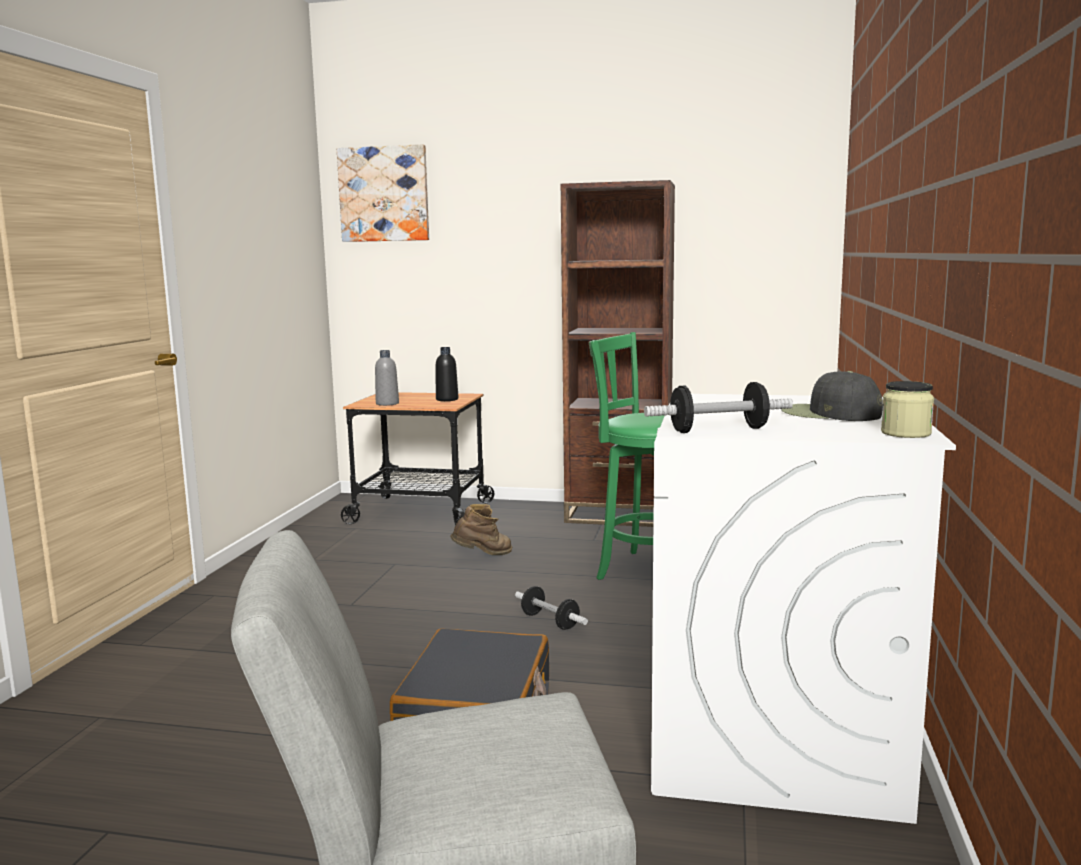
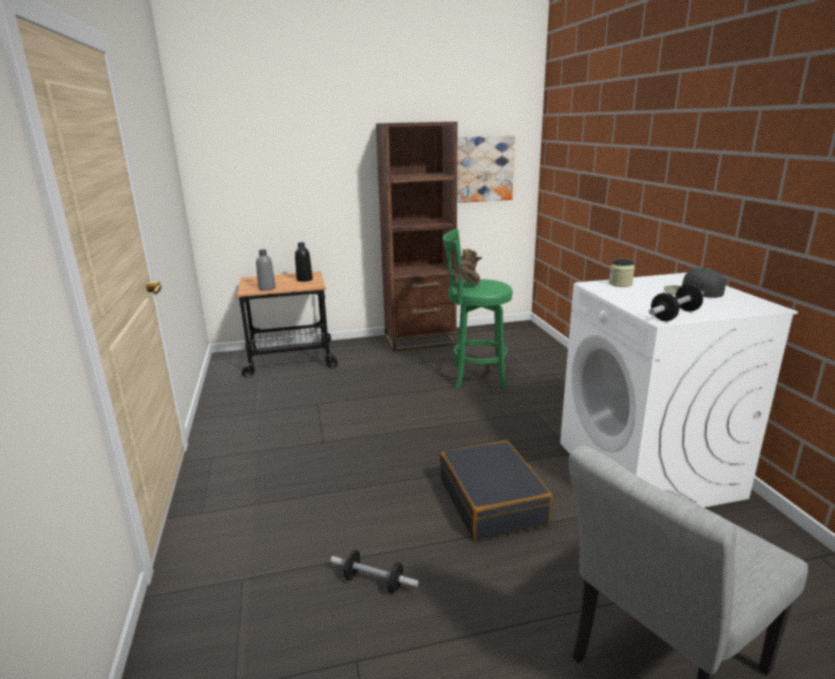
camera: 25 degrees left, 10 degrees up
picture [337,144,429,242] -> picture moved to [457,136,515,203]
brown boot [450,504,512,555] -> brown boot moved to [450,249,483,285]
dumbbell [515,586,588,630] -> dumbbell moved to [331,550,419,593]
jar [881,381,934,438] -> jar moved to [609,259,635,287]

